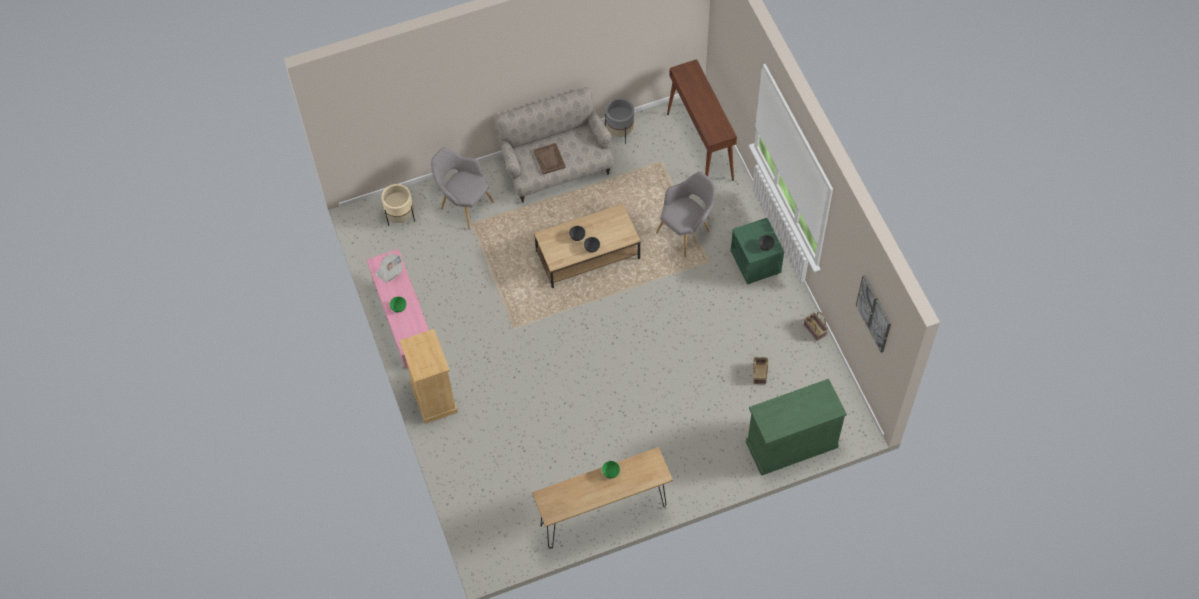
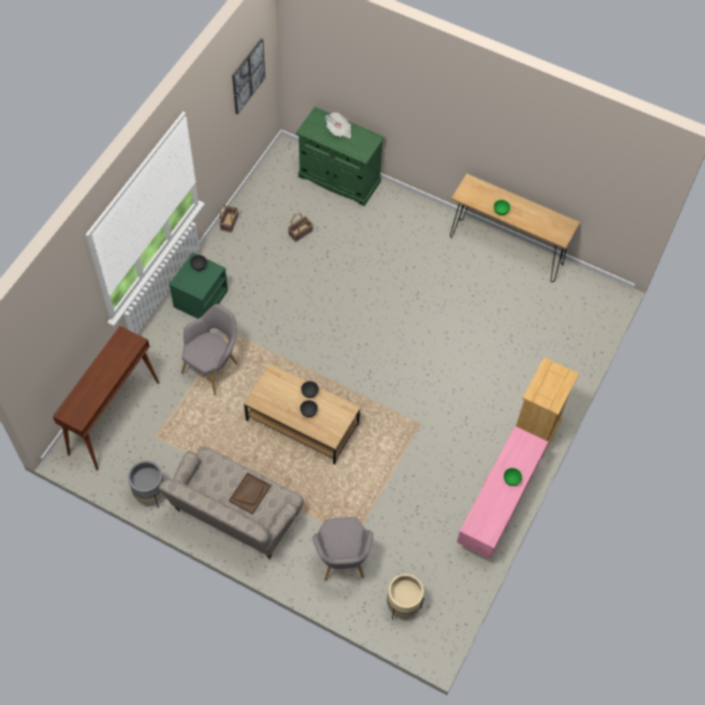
camera: 135 degrees left, 0 degrees up
newspaper [375,253,403,283] -> newspaper moved to [326,112,351,138]
grey armchair [656,172,715,257] -> grey armchair turned 120 degrees clockwise [181,304,238,395]

